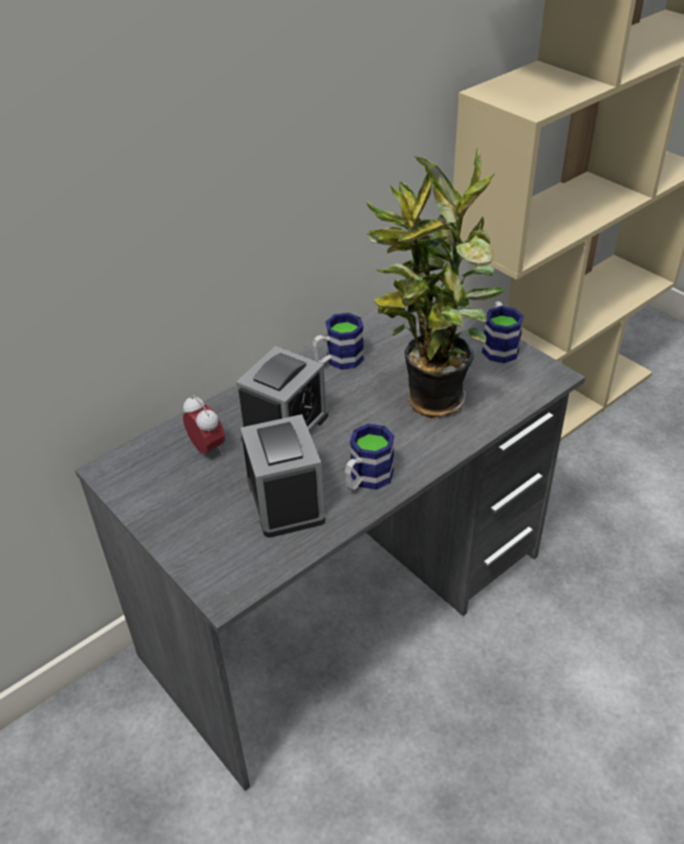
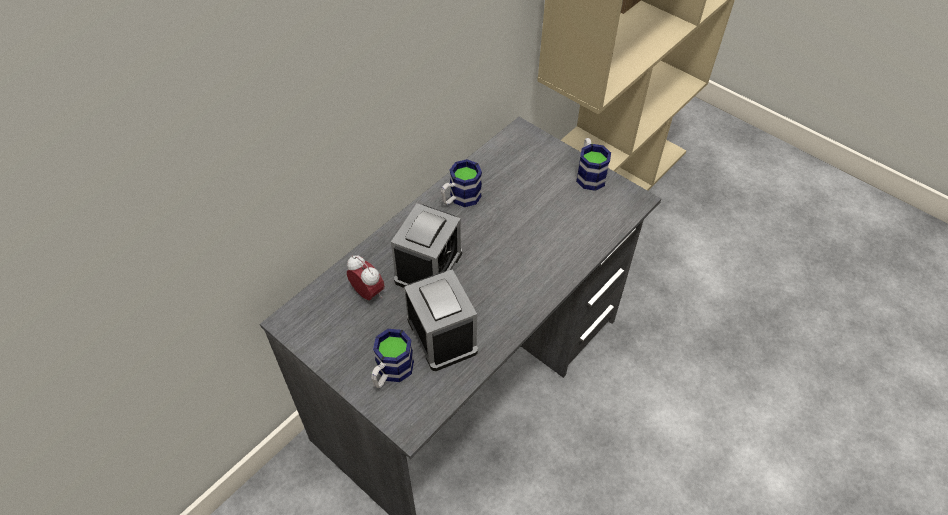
camera: 10 degrees left, 10 degrees up
mug [345,424,394,491] -> mug moved to [371,329,414,388]
potted plant [365,147,507,418] -> none

